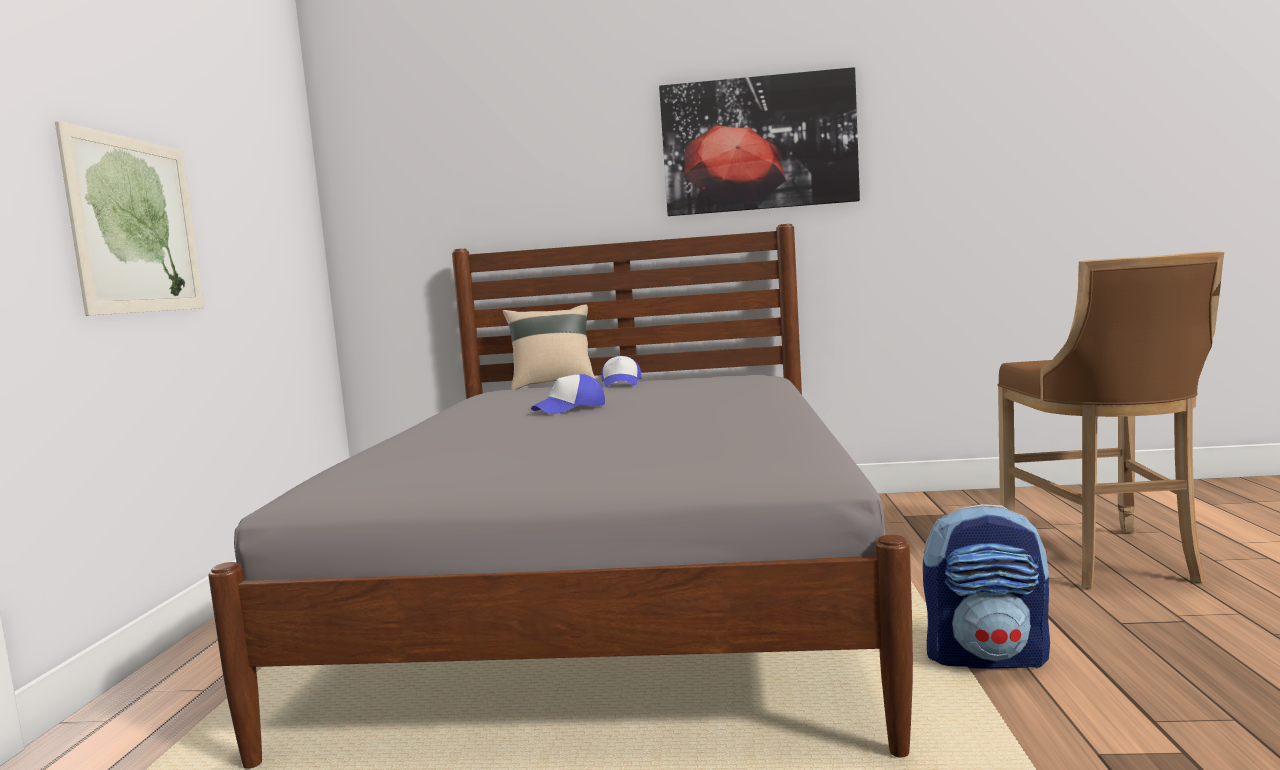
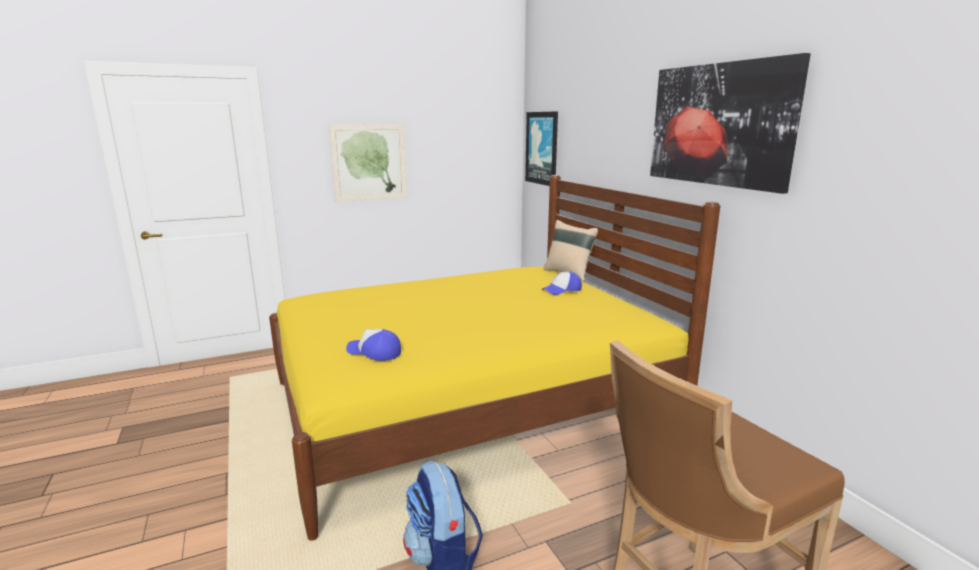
camera: 60 degrees right, 10 degrees up
grey bed [208,224,913,768] -> yellow bed [269,175,720,541]
cap [531,374,605,414] -> cap moved to [346,329,401,361]
none -> picture [525,111,558,186]

